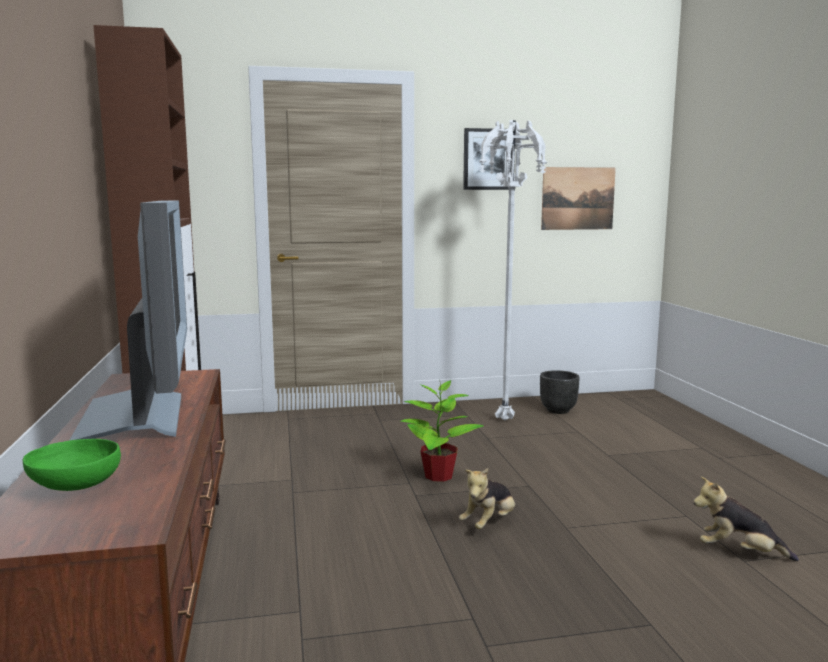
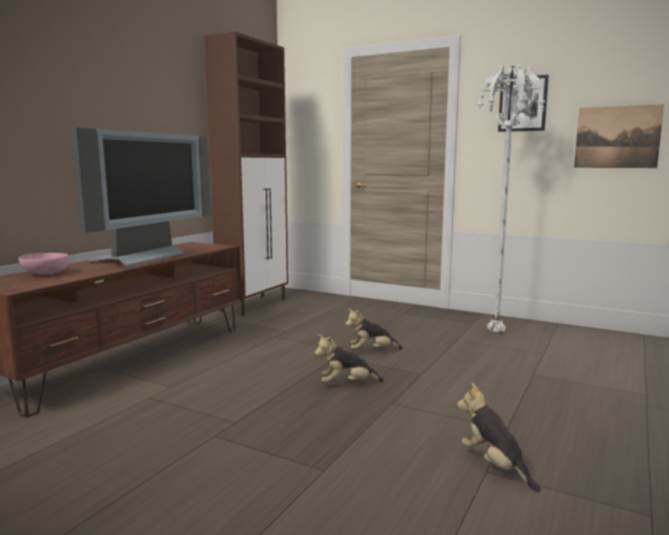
camera: 40 degrees right, 0 degrees up
green bowl [23,439,121,491] -> pink bowl [19,253,69,275]
potted plant [401,380,484,482] -> plush toy [345,308,403,349]
black planter [540,370,580,414] -> none

